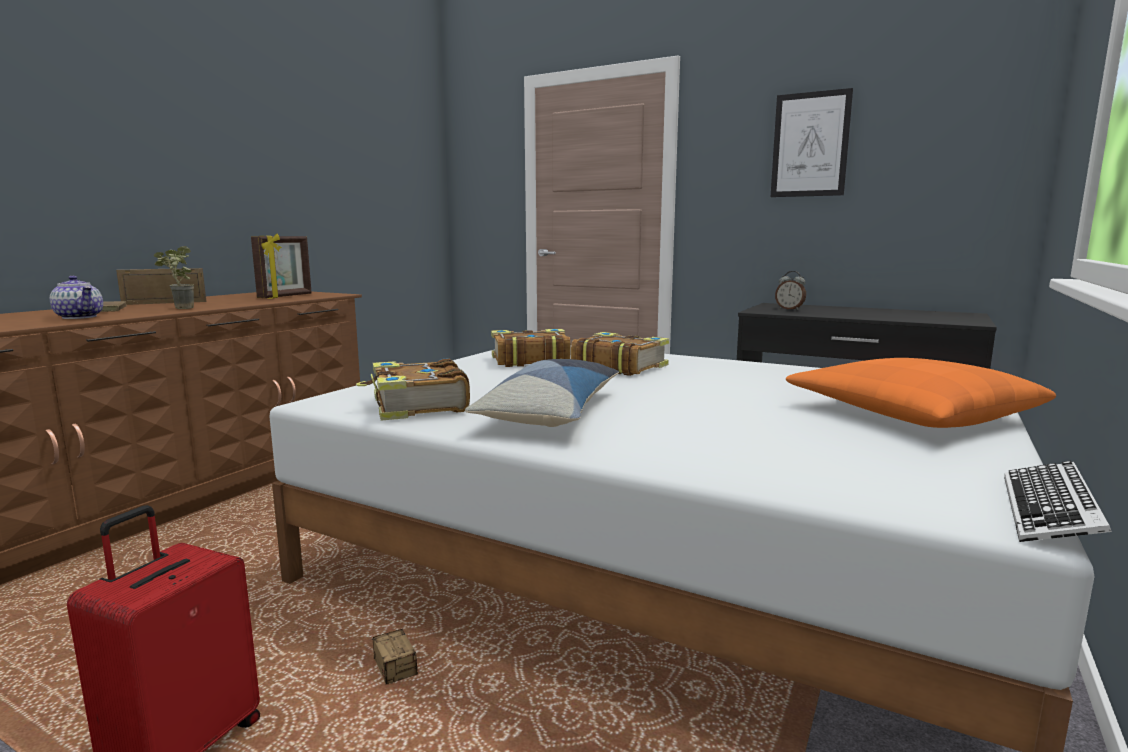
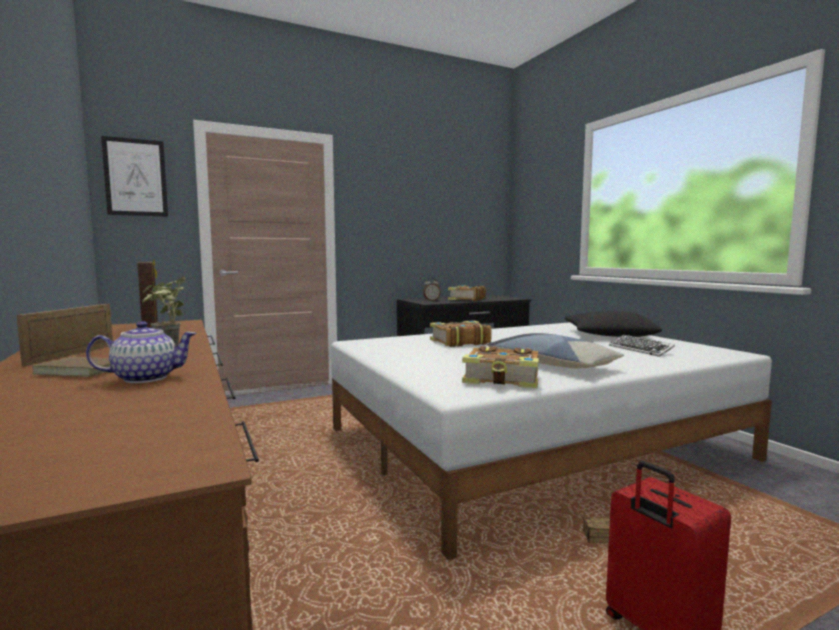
camera: 55 degrees left, 5 degrees down
book [491,329,571,367] -> book moved to [448,285,486,301]
picture [771,88,853,197] -> picture moved to [101,136,168,217]
orange pillow [786,358,1056,428] -> black pillow [565,311,662,337]
keyboard [1004,461,1112,542] -> keyboard moved to [609,335,675,357]

